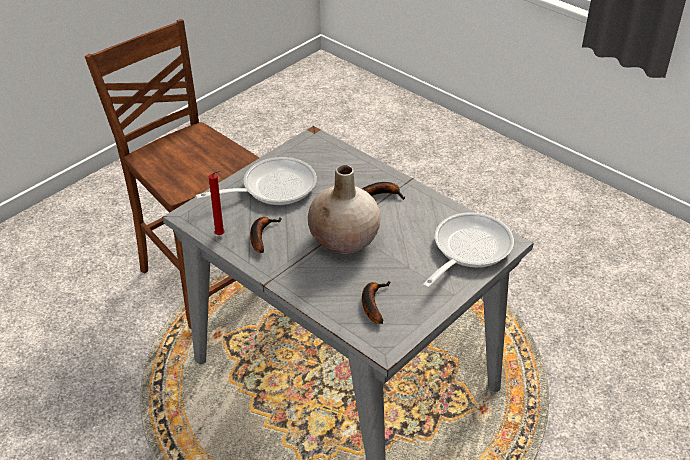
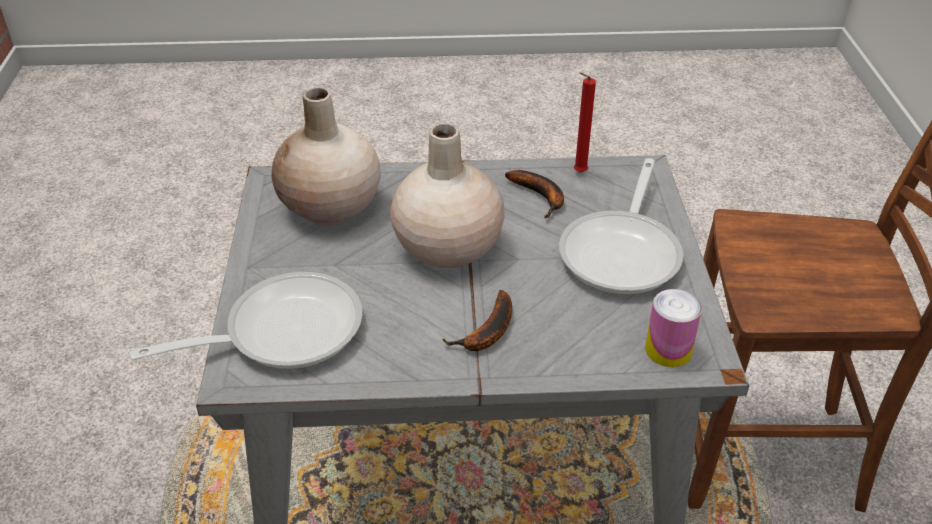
camera: 135 degrees right, 0 degrees up
banana [362,281,391,324] -> beige vase [271,88,381,225]
frying pan [422,212,514,288] -> frying pan turned 105 degrees counterclockwise [130,272,362,369]
none -> can [645,289,702,367]

